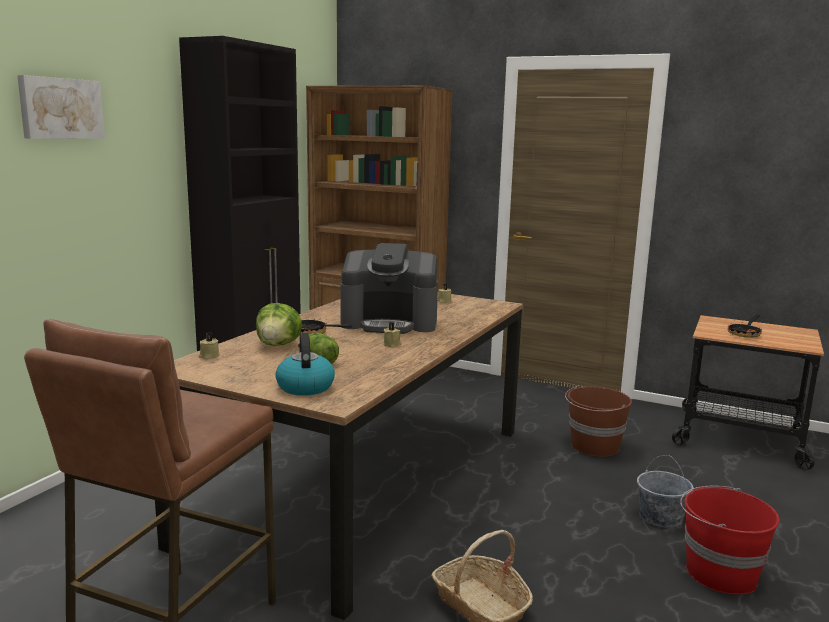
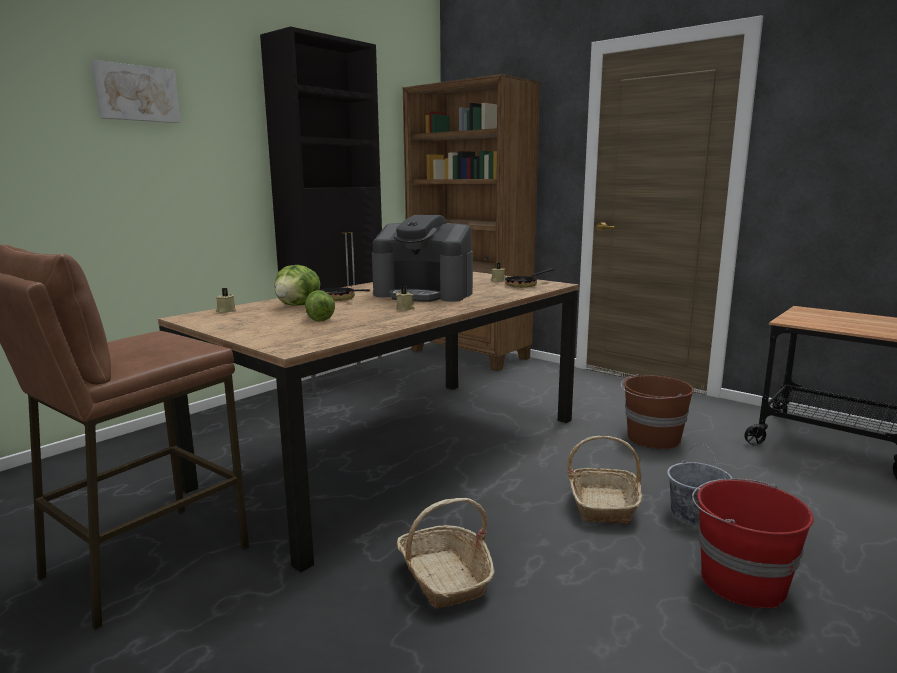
camera: 15 degrees right, 0 degrees up
kettle [275,333,335,396] -> none
frying pan [728,314,762,338] -> frying pan moved to [505,269,555,287]
none -> basket [567,436,642,525]

